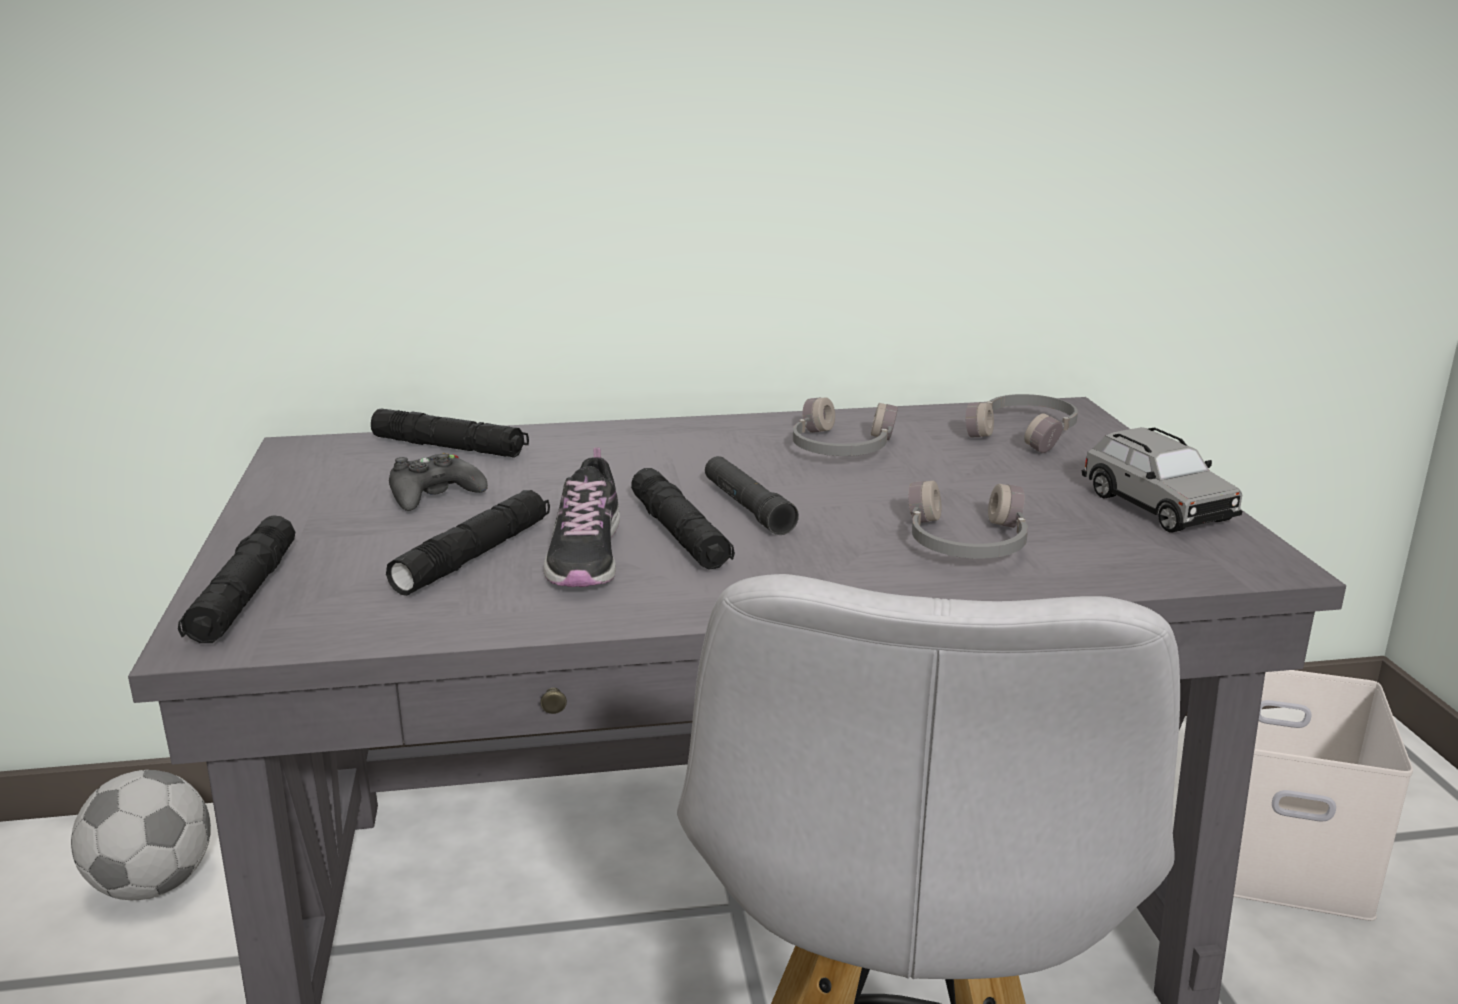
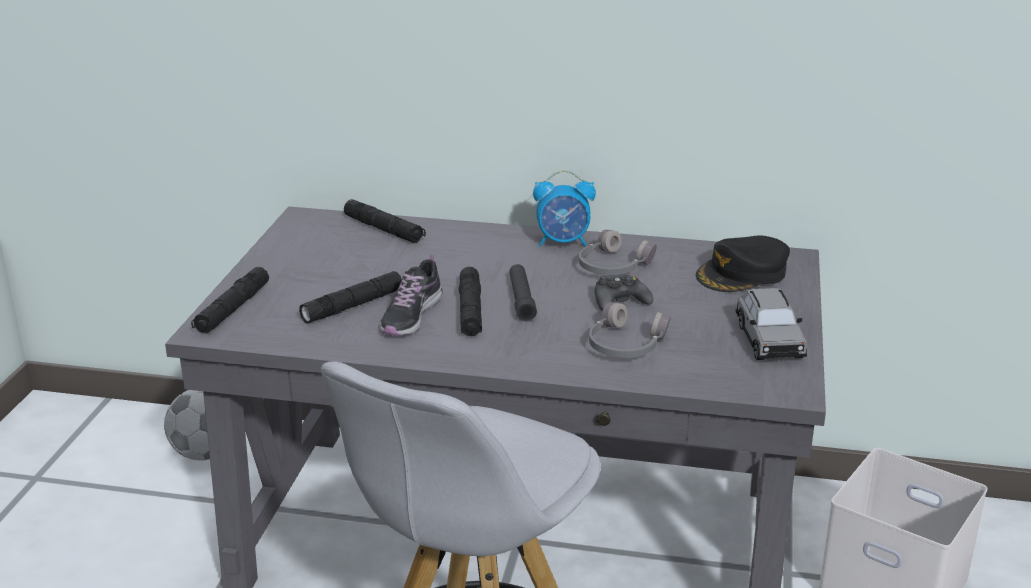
camera: 20 degrees right, 5 degrees up
black game controller [389,453,488,511] -> black game controller moved to [595,275,653,311]
grey headphones [966,394,1078,453] -> black cap [696,236,790,292]
none -> alarm clock [533,170,596,247]

